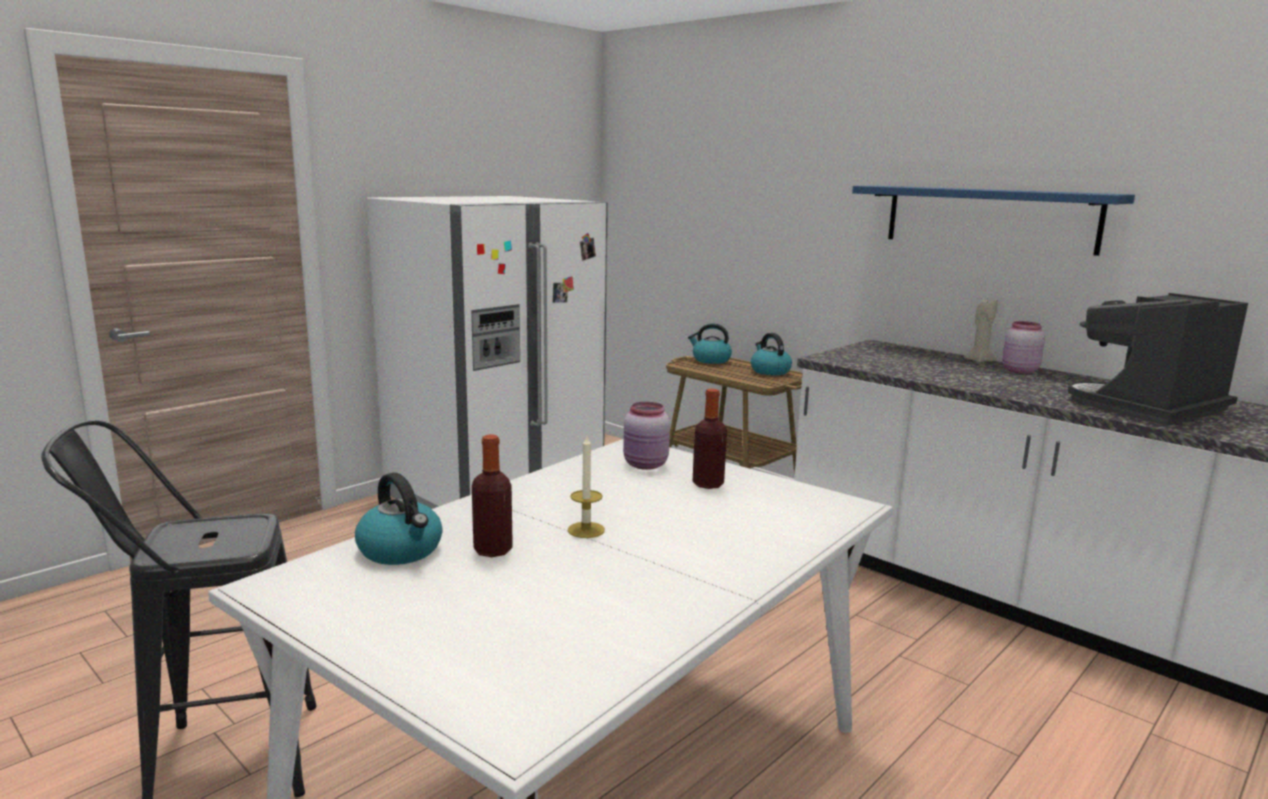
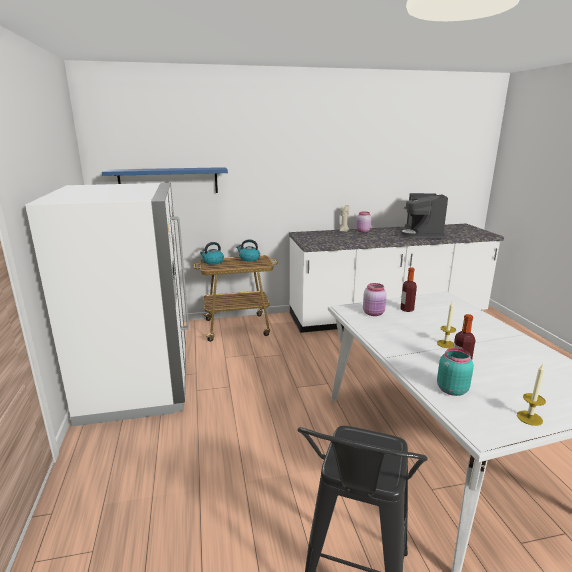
camera: 55 degrees left, 5 degrees up
kettle [355,473,443,565] -> turquoise jar [437,348,474,396]
blue shelf [852,186,1135,256] -> blue shelf moved to [102,167,228,193]
none -> candle [517,364,546,426]

